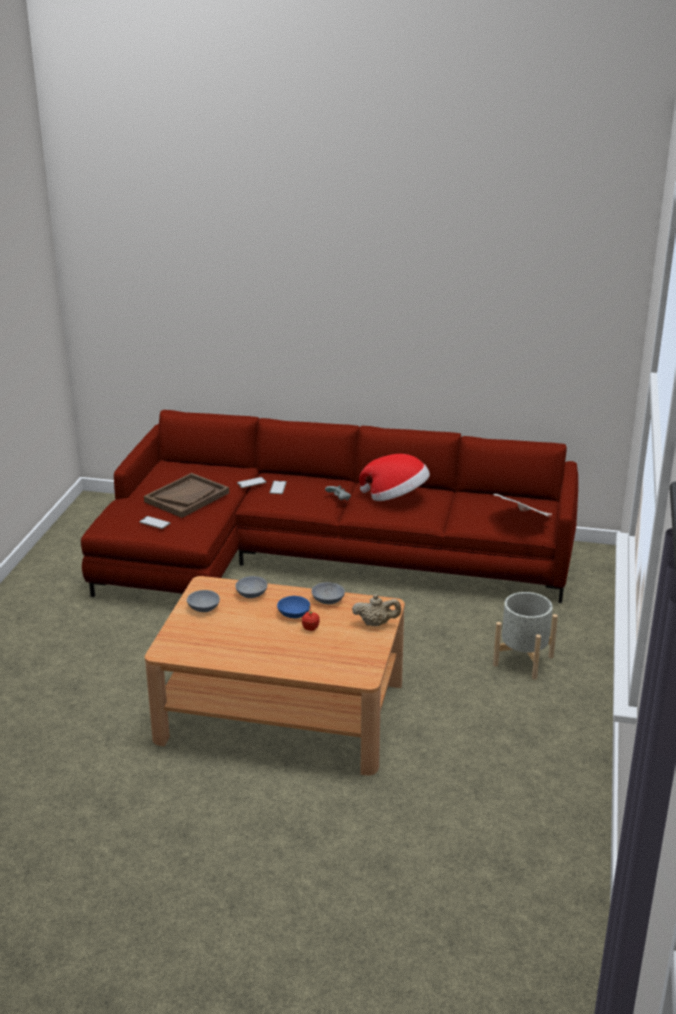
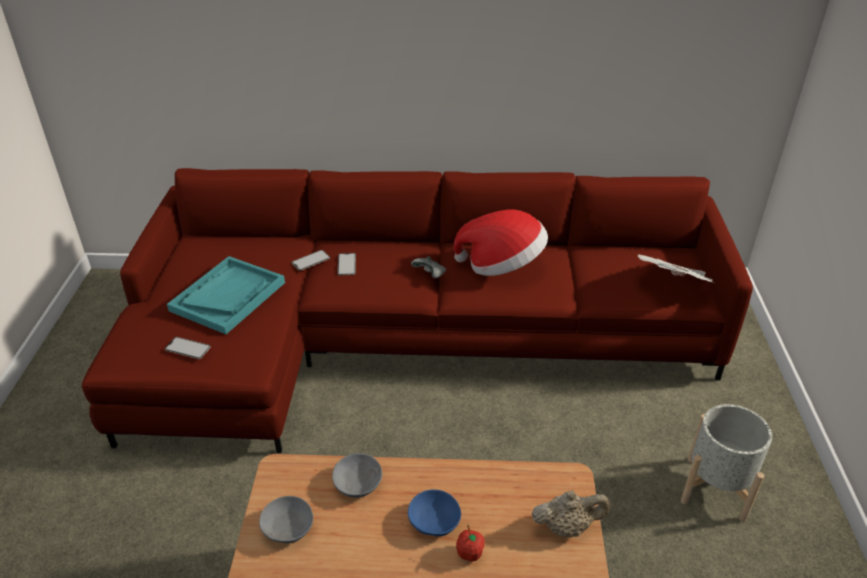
camera: 10 degrees left, 10 degrees up
brown tray [144,473,229,518] -> turquoise tray [167,256,285,334]
grey bowl [312,582,345,604] -> none

